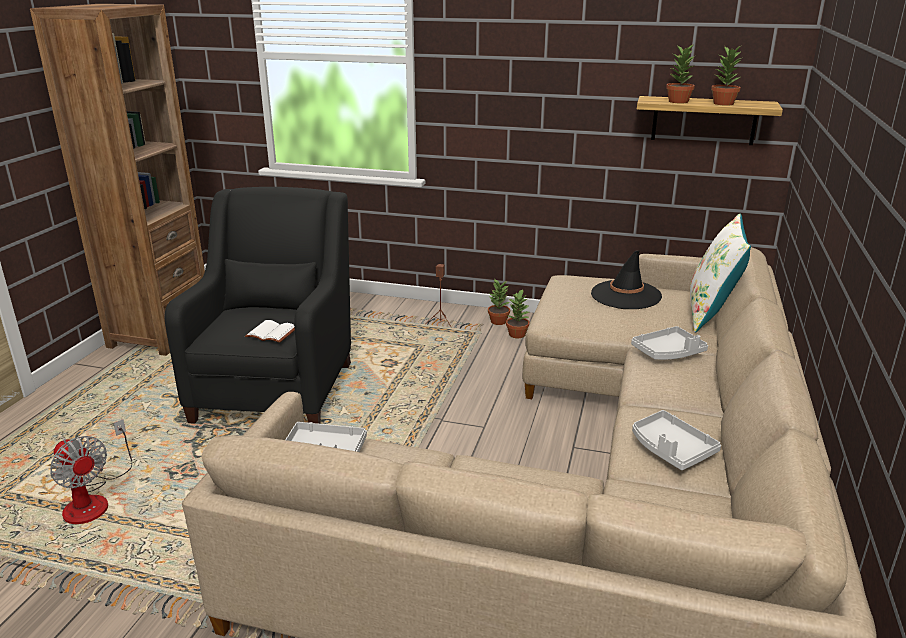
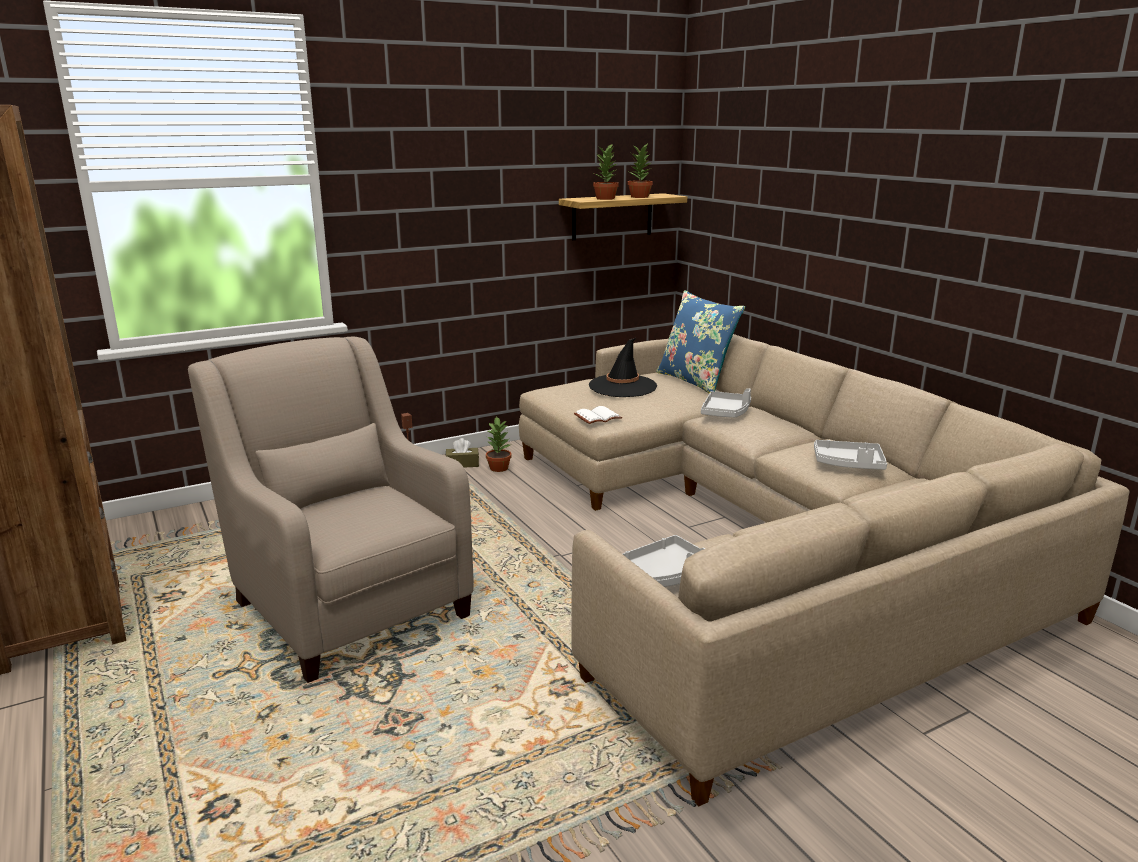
camera: 45 degrees left, 5 degrees down
fan [50,419,132,524] -> none
black armchair [165,187,351,424] -> beige armchair [188,337,474,683]
white book [245,320,295,343] -> white book moved to [574,406,622,424]
potted plant [488,279,510,325] -> brown tissue box [446,438,479,468]
white pillow [690,213,751,333] -> blue pillow [656,290,745,394]

